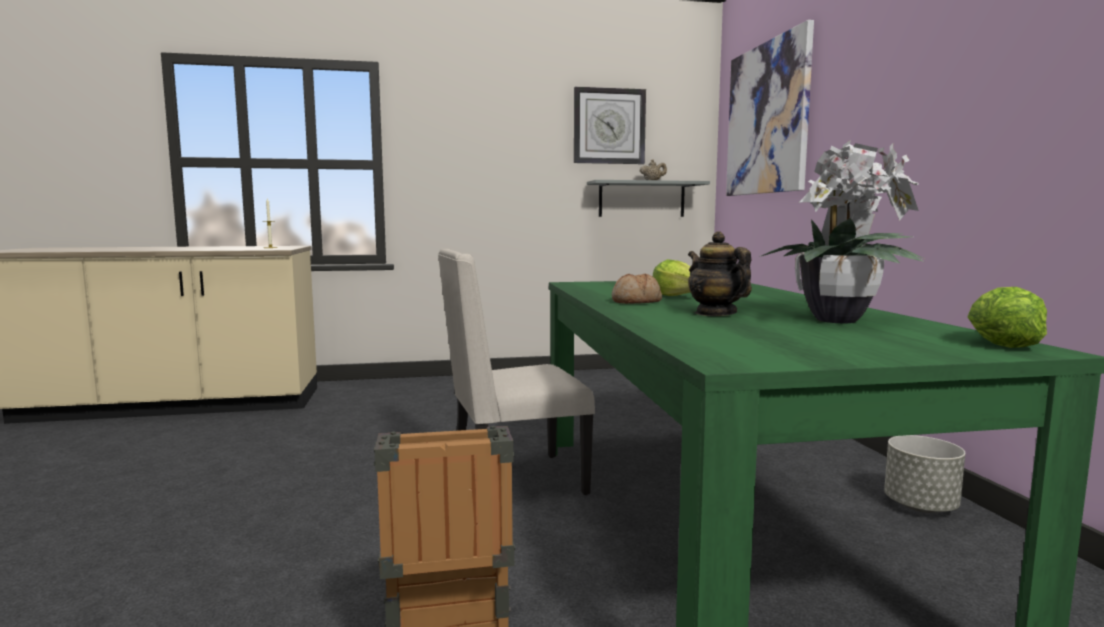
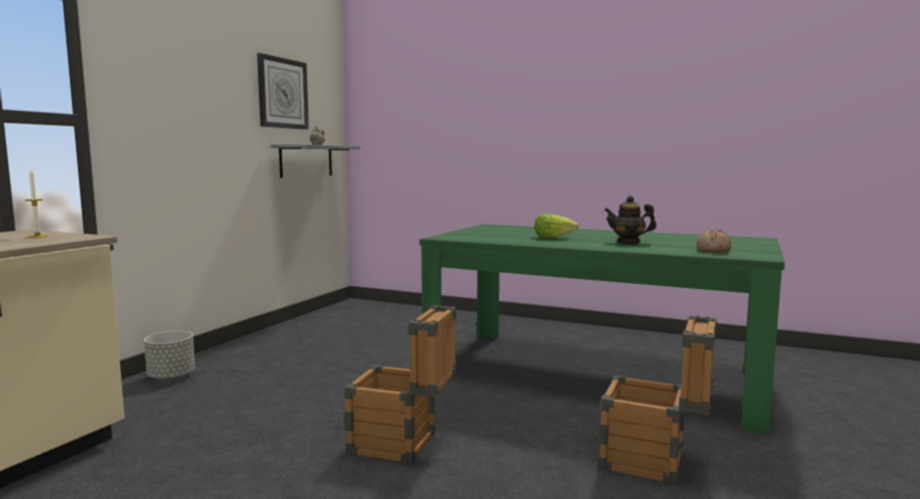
camera: 55 degrees left, 0 degrees up
beige chair [438,249,595,495] -> none
bread [612,274,662,304] -> bread moved to [696,230,731,253]
picture [726,20,814,196] -> none
potted plant [759,140,924,323] -> none
grey planter [884,435,965,513] -> grey planter moved to [144,331,195,381]
lettuce [968,287,1047,348] -> none
none -> crate [344,305,456,464]

